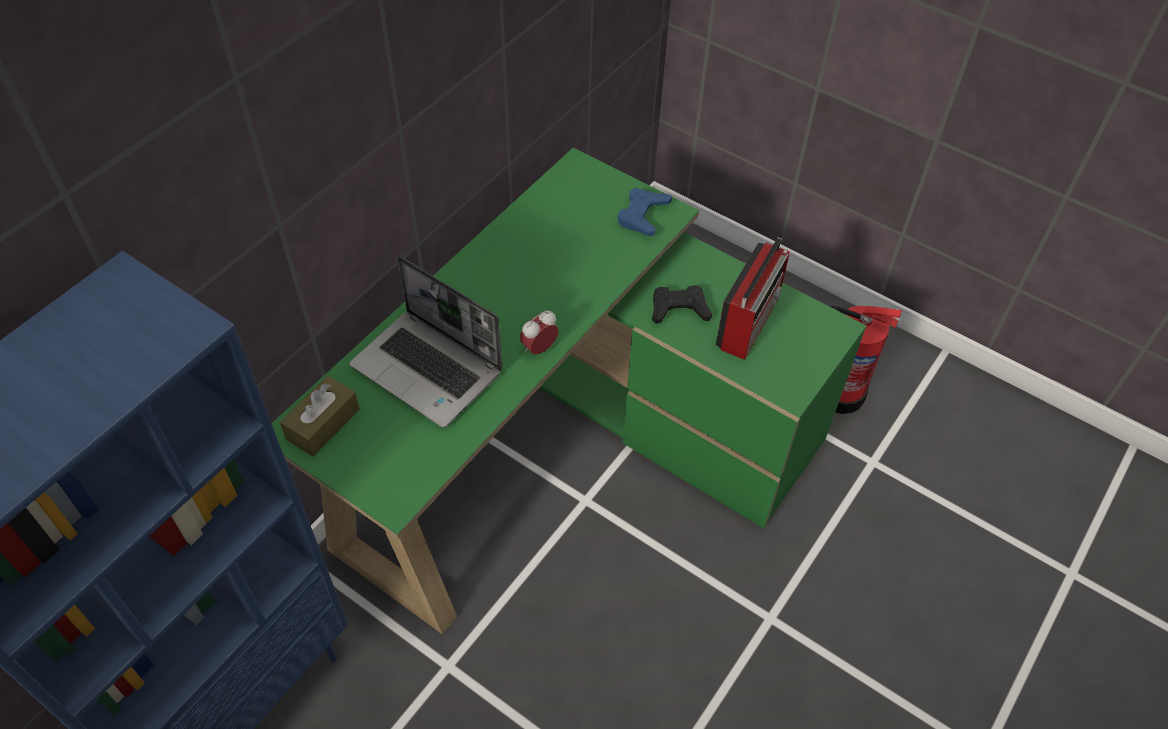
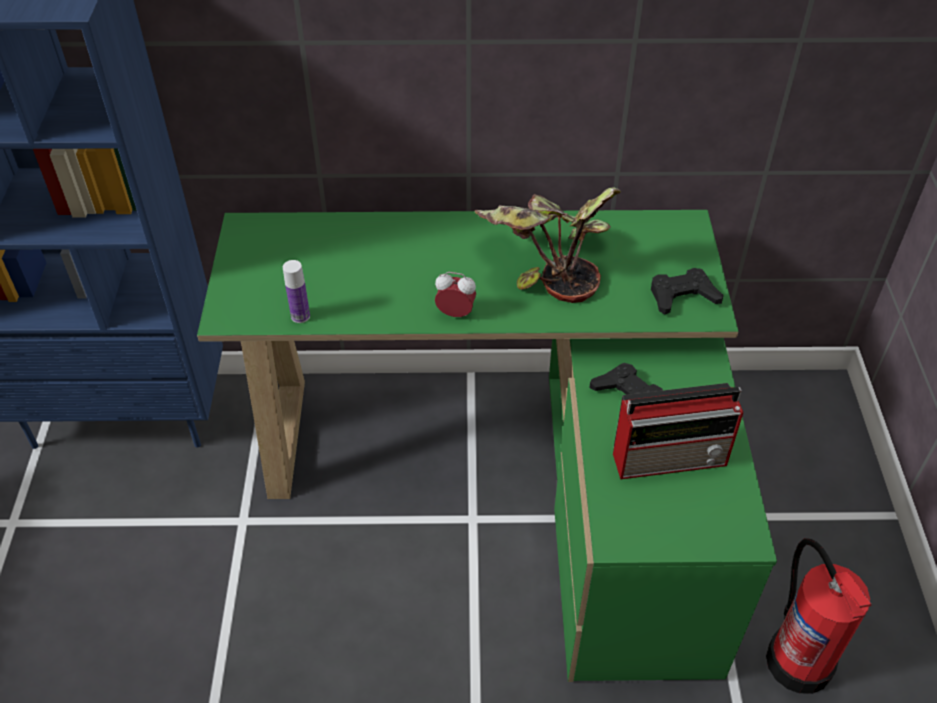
camera: 55 degrees right, 5 degrees down
brown tissue box [280,376,360,456] -> none
laptop [350,256,502,428] -> none
blue game controller [618,188,672,236] -> black game controller [651,268,723,315]
none -> bottle [283,260,310,323]
none -> potted plant [475,187,621,303]

